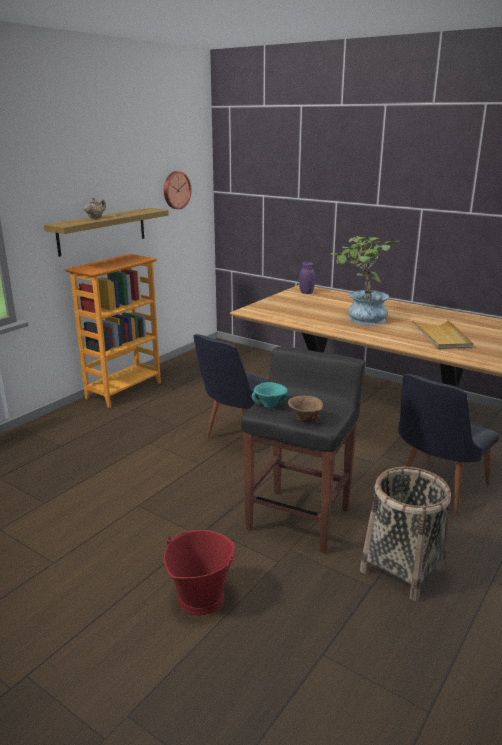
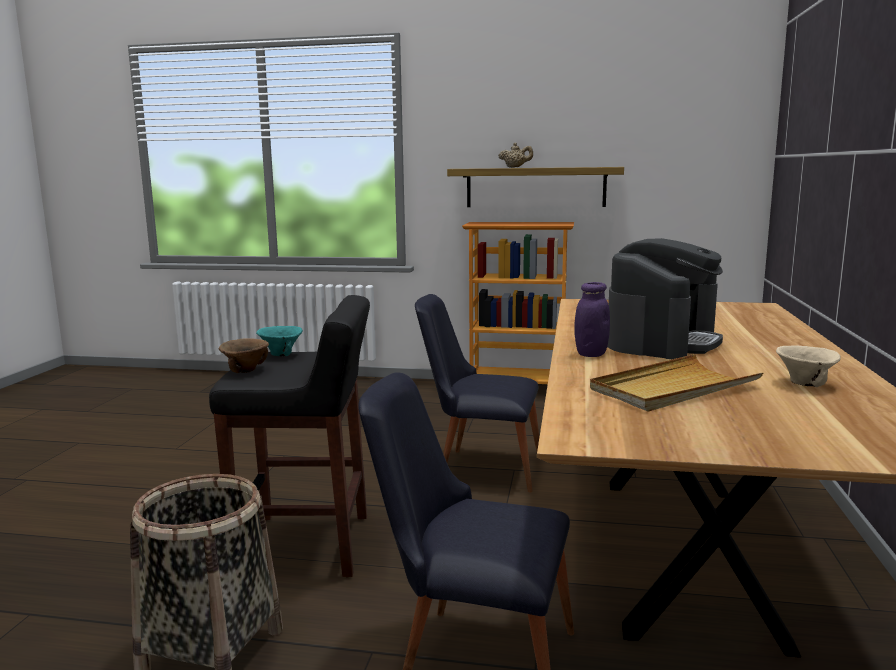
camera: 65 degrees right, 10 degrees down
wall clock [164,171,192,209] -> none
red bucket [164,530,235,615] -> none
purple jar [299,262,315,294] -> purple jar moved to [574,282,610,357]
potted plant [331,236,398,325] -> coffee machine [607,238,723,359]
none -> beige bowl [776,346,841,387]

